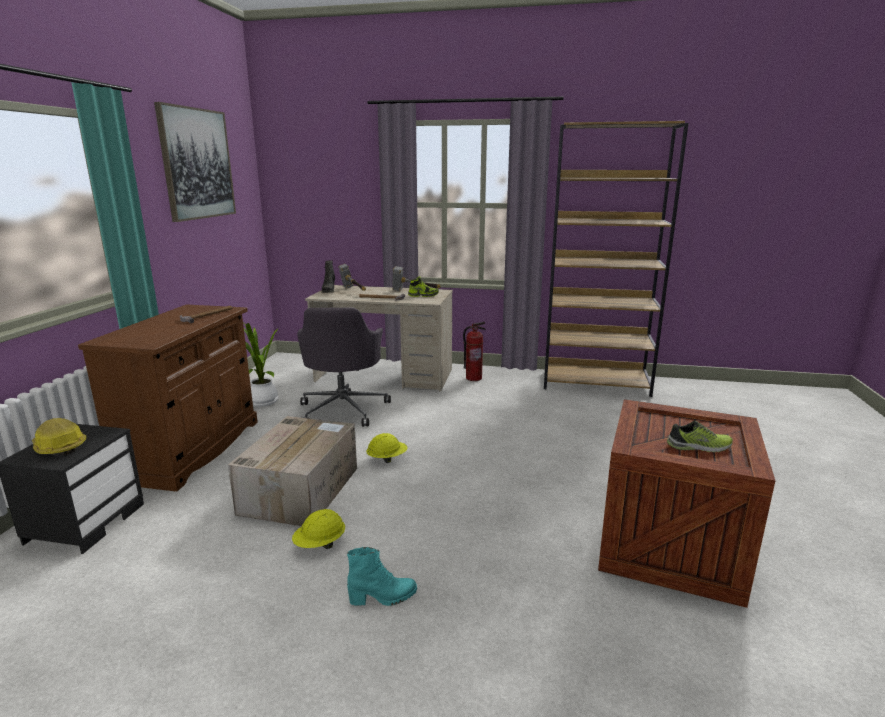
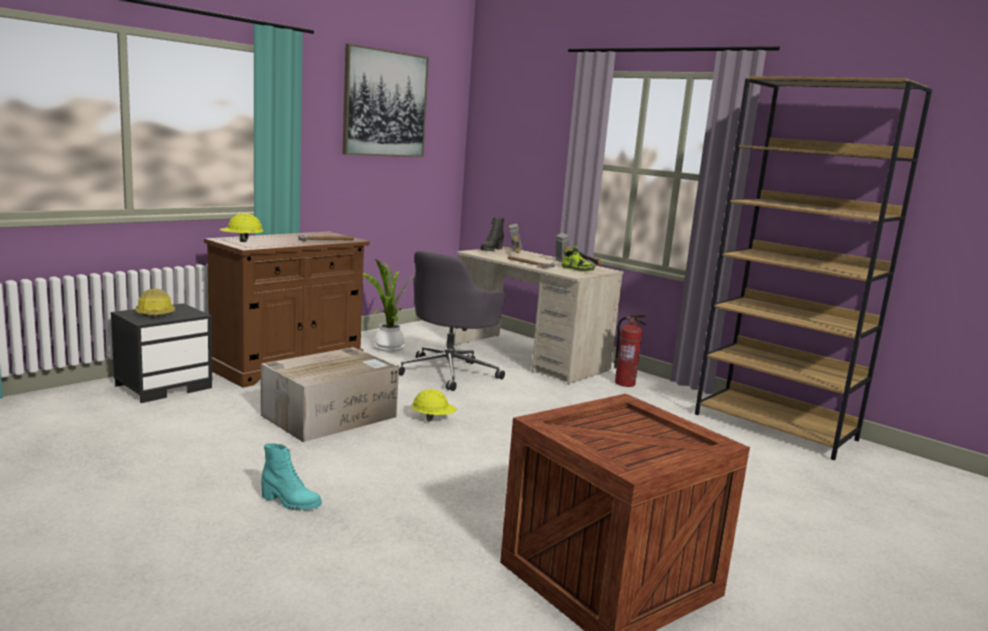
camera: 30 degrees right, 5 degrees down
yellow hard hat [292,509,345,549] -> yellow hard hat moved to [219,213,264,242]
shoe [667,421,733,452] -> none

